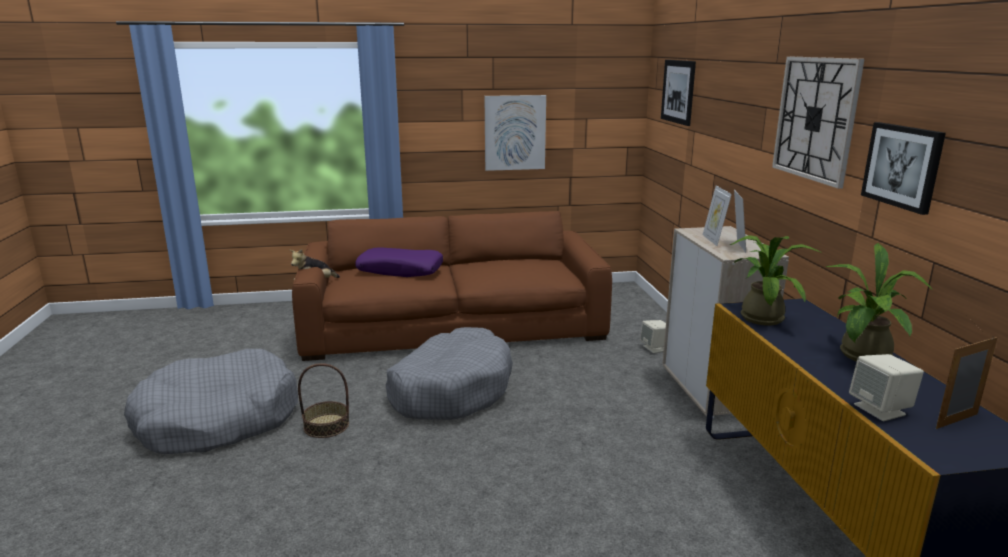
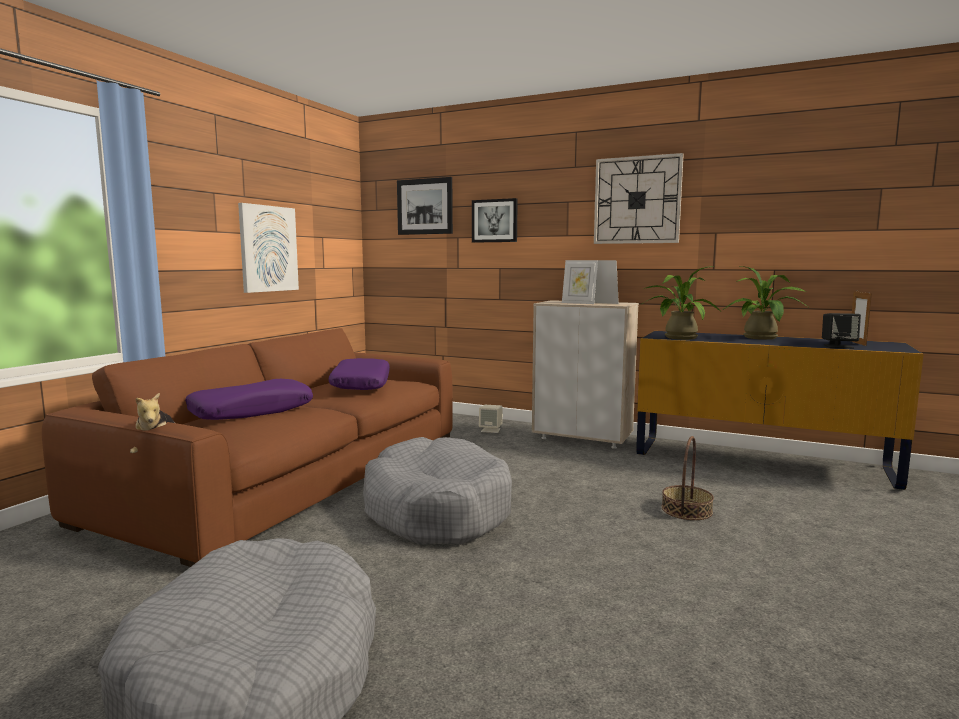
camera: 55 degrees left, 10 degrees down
basket [298,363,349,438] -> basket moved to [662,436,714,520]
beige speaker [849,354,924,421] -> black speaker [822,313,861,348]
picture [861,122,946,215] -> picture moved to [472,198,518,243]
none -> purple pillow [328,358,390,390]

